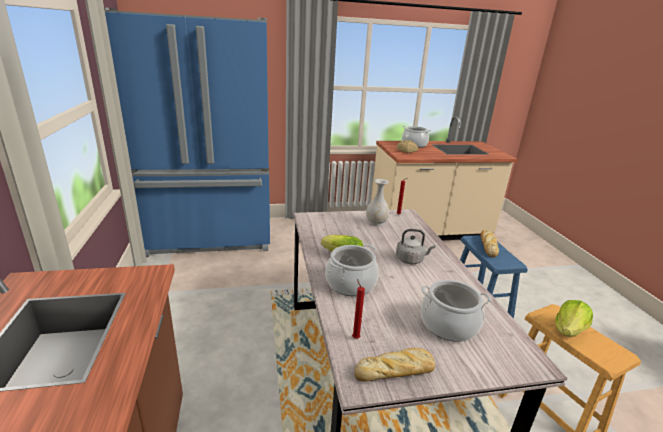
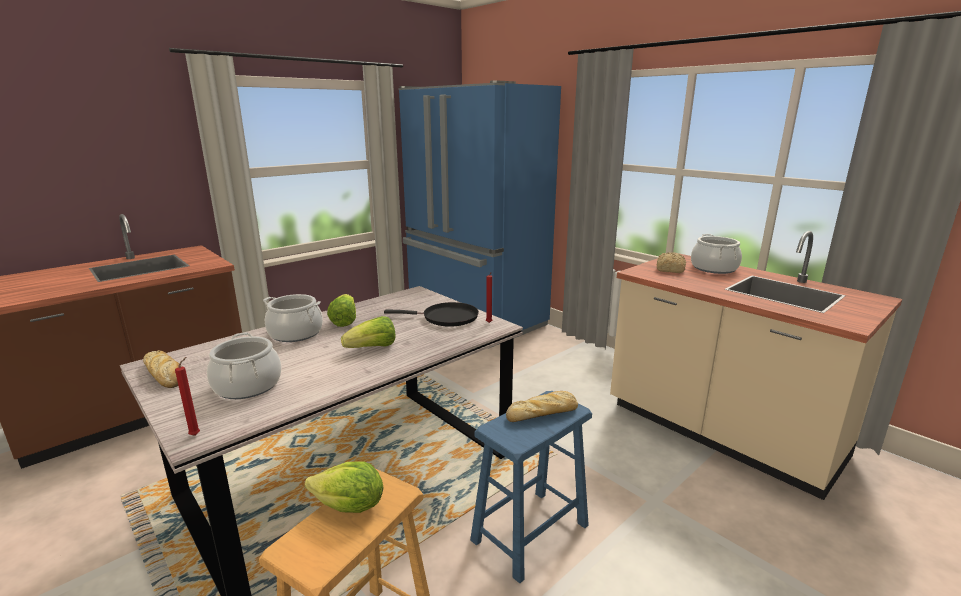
camera: 60 degrees right, 5 degrees down
red candle [352,279,365,339] -> red candle moved to [175,357,200,436]
white vase [366,179,389,226] -> black frying pan [384,302,479,327]
grey kettle [396,229,435,264] -> lettuce [341,316,395,348]

